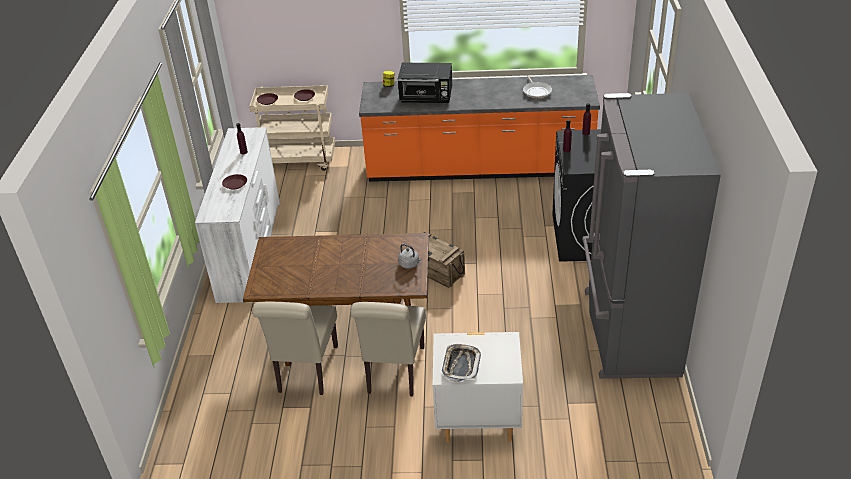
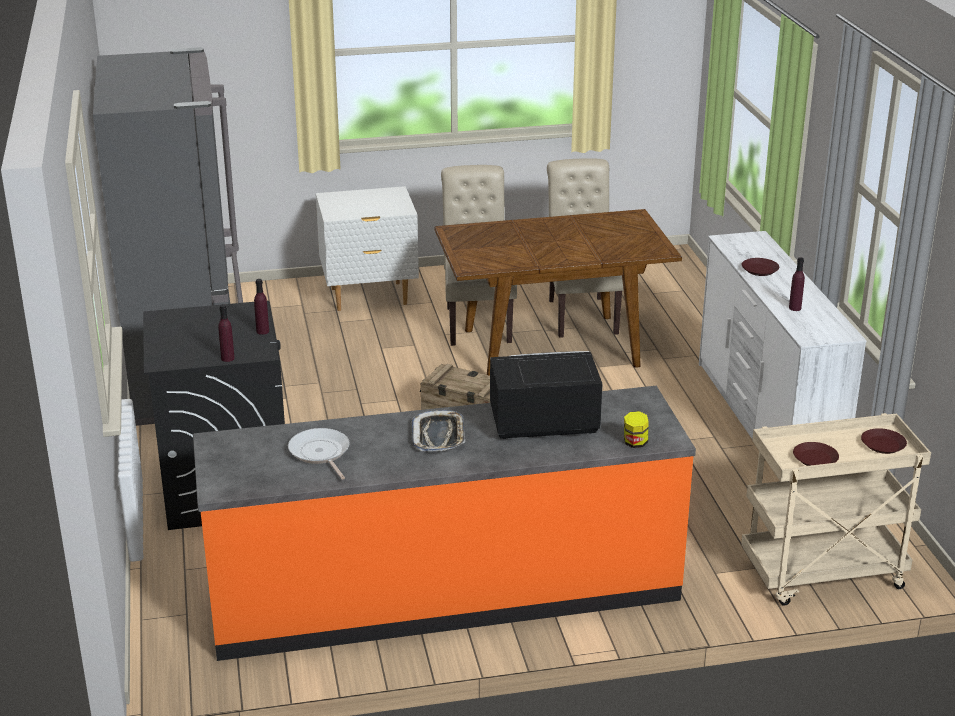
camera: 165 degrees right, 10 degrees down
grey kettle [398,244,422,268] -> none
tray [442,344,481,382] -> tray moved to [412,410,465,451]

